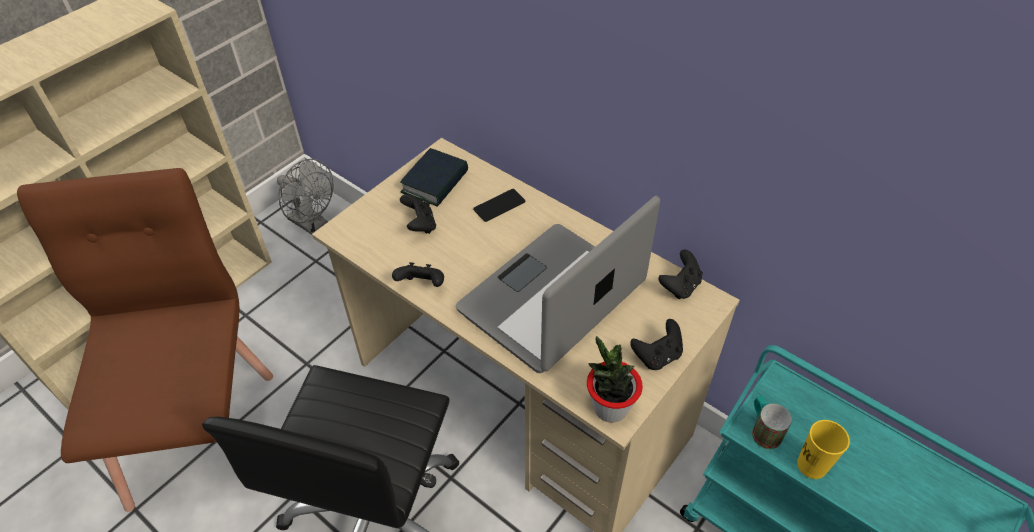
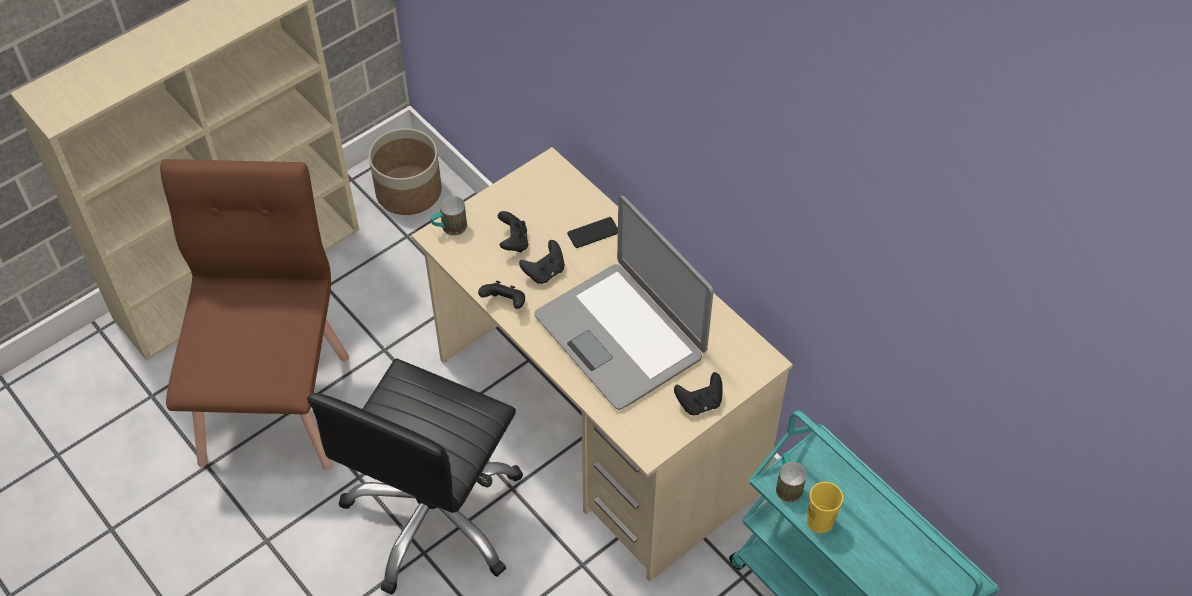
camera: 10 degrees right, 5 degrees up
grey fan [277,159,334,235] -> planter [369,128,442,215]
book [400,148,468,207] -> none
laptop [456,196,660,373] -> laptop turned 90 degrees counterclockwise [534,196,714,410]
potted plant [587,336,643,423] -> none
black game controller [658,250,703,299] -> black game controller moved to [519,240,565,284]
none -> mug [430,196,467,236]

